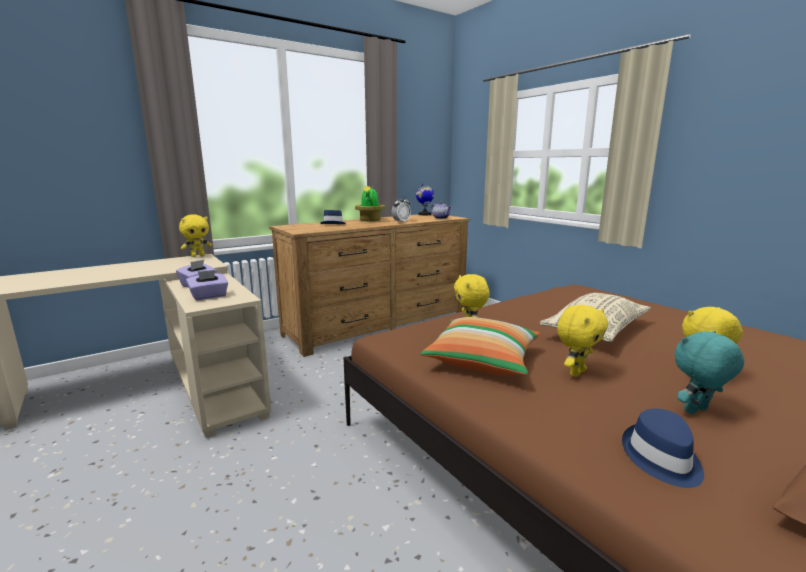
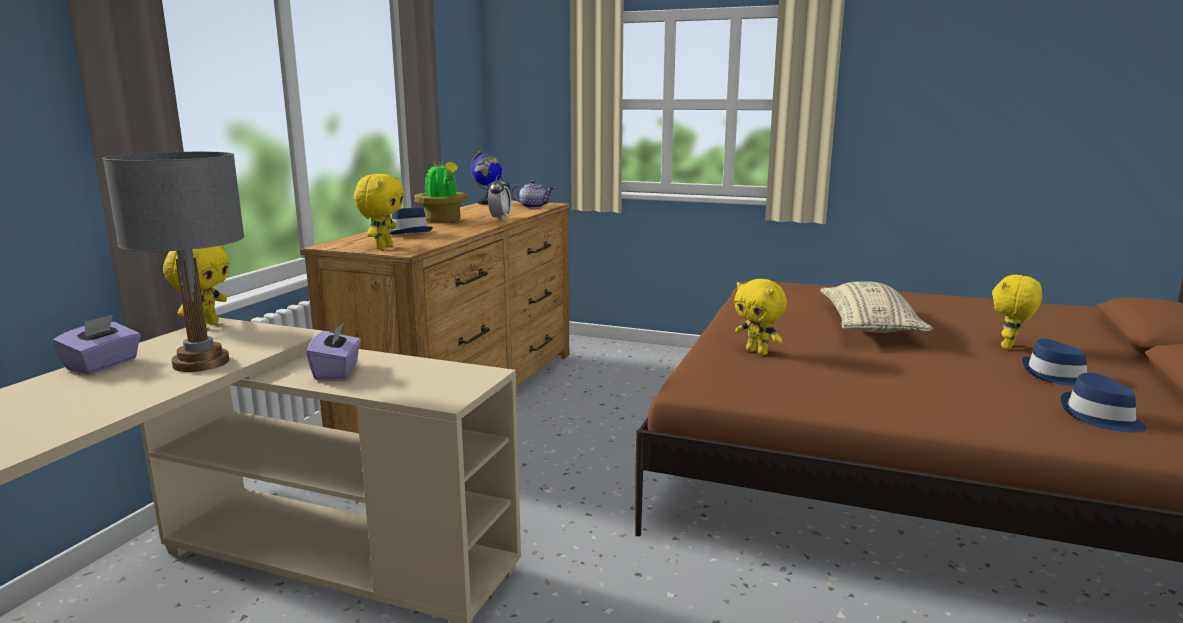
camera: 35 degrees left, 0 degrees up
purple tissue box [186,270,228,300] -> purple tissue box moved to [53,314,141,374]
pillow [420,317,540,375] -> none
yellow plush toy [557,305,608,377] -> yellow plush toy moved to [354,174,404,249]
turquoise plush toy [674,331,744,414] -> blue hat [1022,339,1087,387]
none -> grey table lamp [103,152,244,372]

